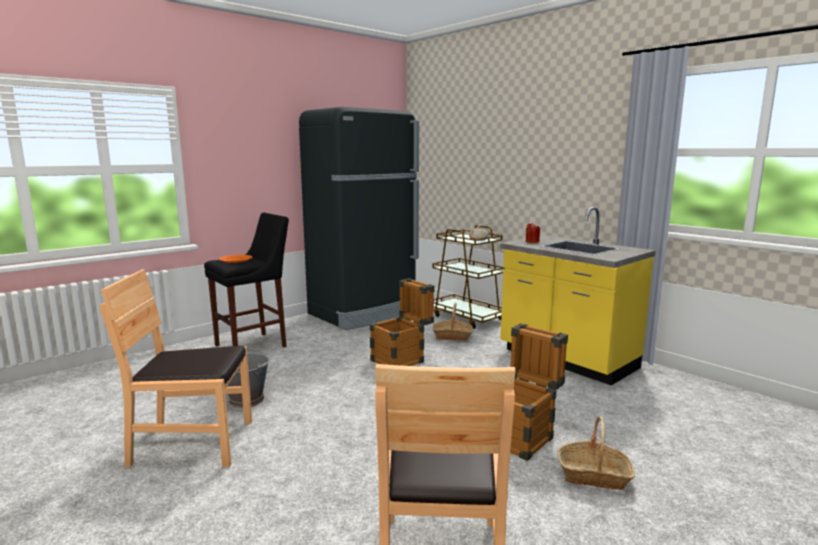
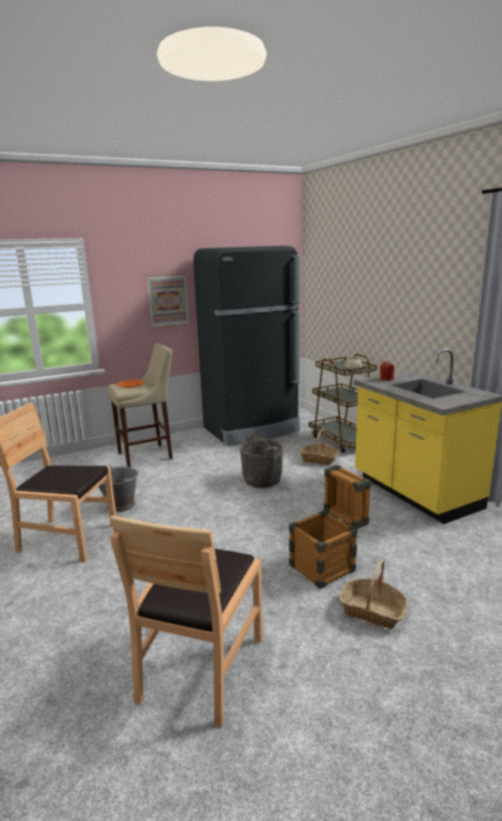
camera: 15 degrees right, 5 degrees up
black stool [204,213,289,347] -> beige stool [107,343,173,467]
crate [370,278,434,366] -> grey bucket [240,434,283,488]
none -> picture [147,273,189,328]

